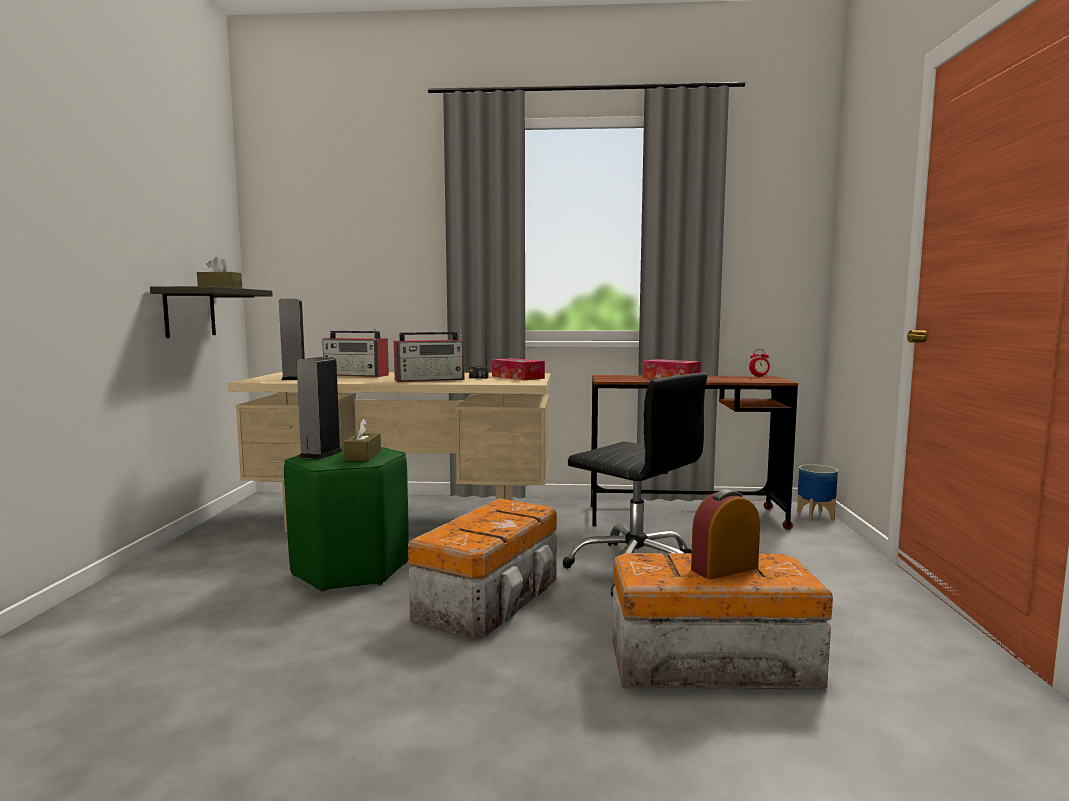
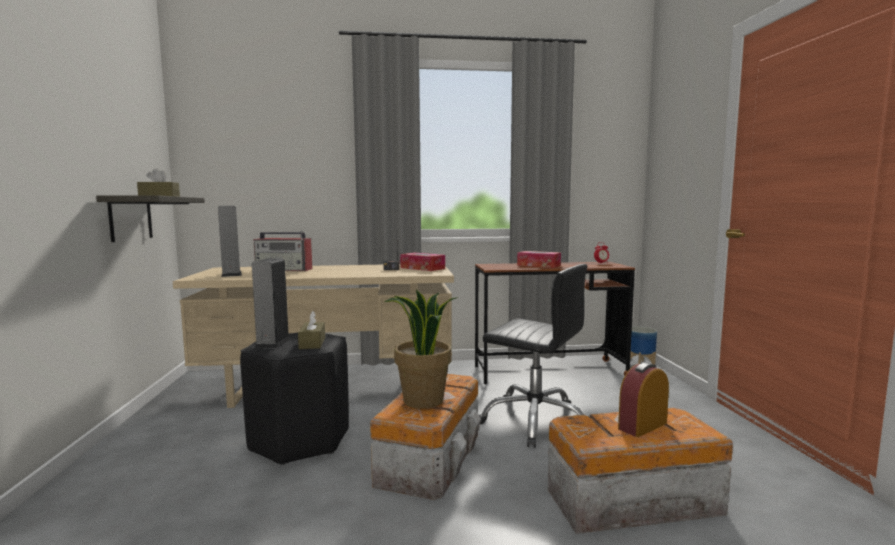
camera: 10 degrees left, 0 degrees up
green stool [284,446,409,591] -> black stool [240,333,349,465]
radio [394,329,464,382] -> none
none -> potted plant [384,289,458,409]

